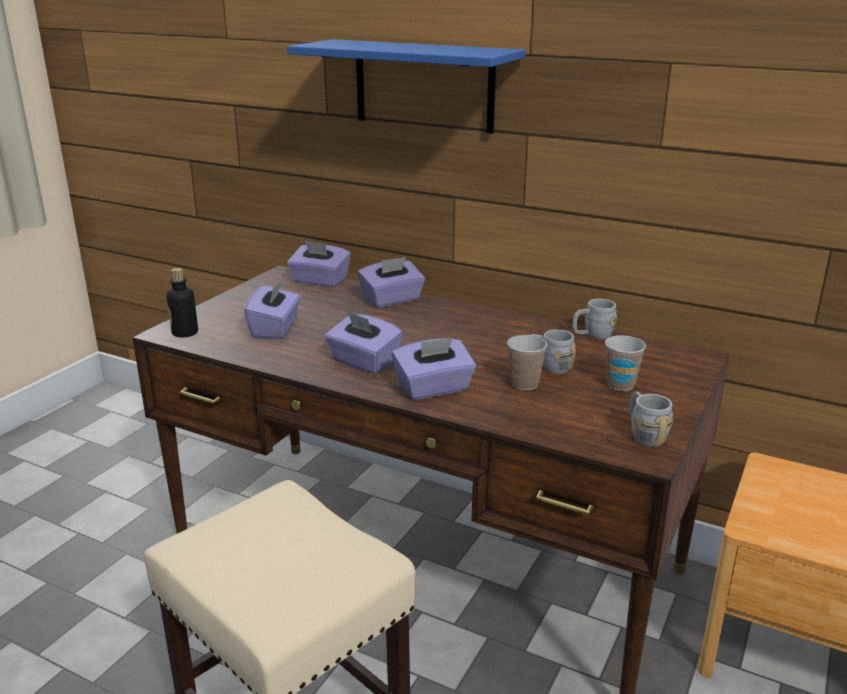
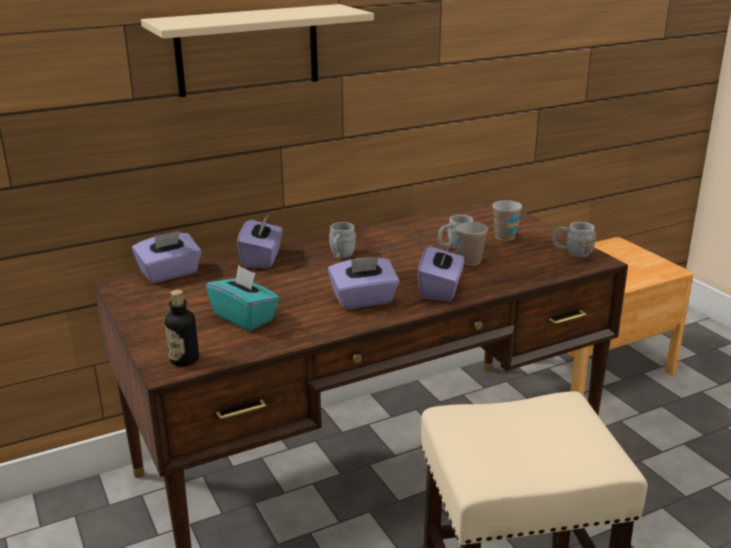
camera: 55 degrees left, 0 degrees up
purple tissue box [244,279,300,339] -> turquoise tissue box [206,265,280,331]
blue shelf [287,39,526,134] -> beige shelf [141,4,374,97]
grey mug [572,299,617,339] -> grey mug moved to [329,222,356,258]

